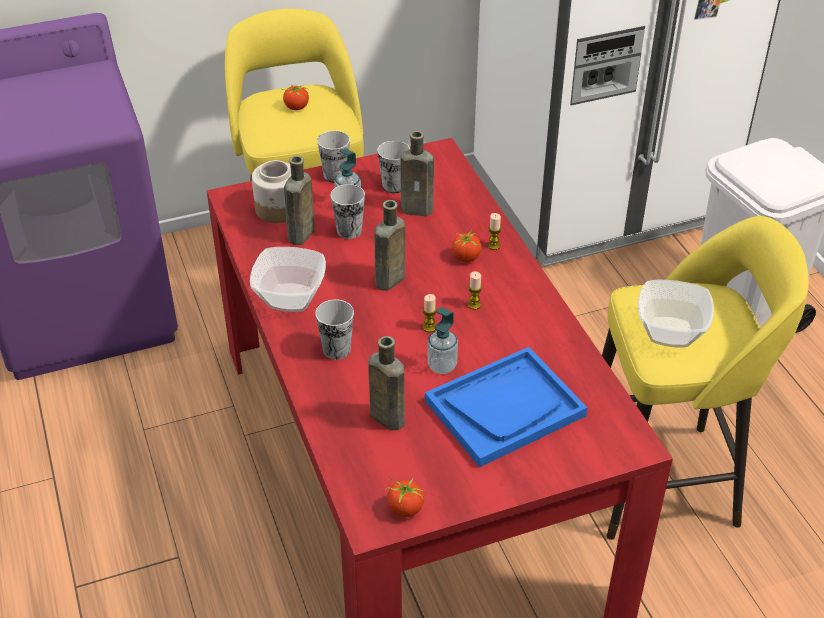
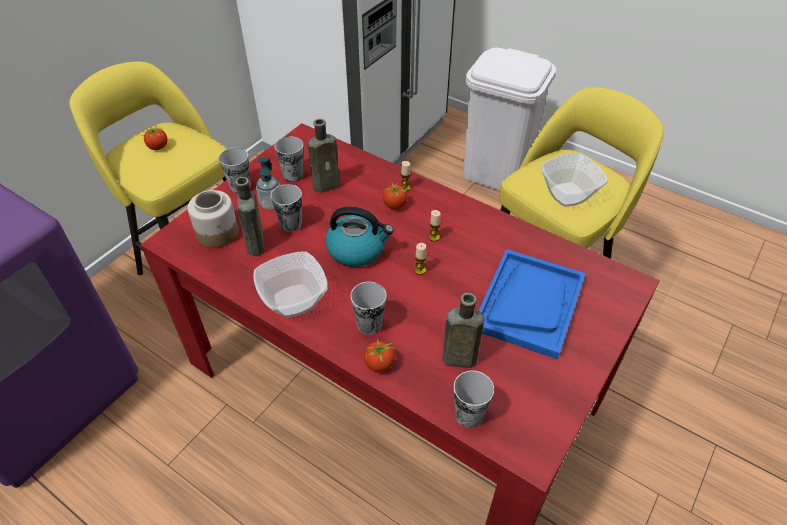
camera: 35 degrees left, 5 degrees up
brown bottle [375,200,405,291] -> kettle [325,206,394,267]
tomato [385,477,424,517] -> tomato moved to [362,338,396,372]
soap dispenser [427,307,458,374] -> none
none -> cup [454,371,494,428]

